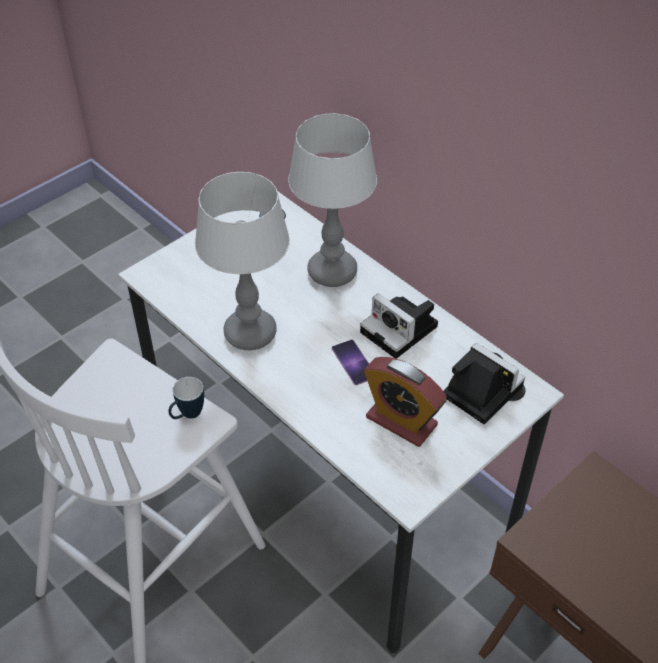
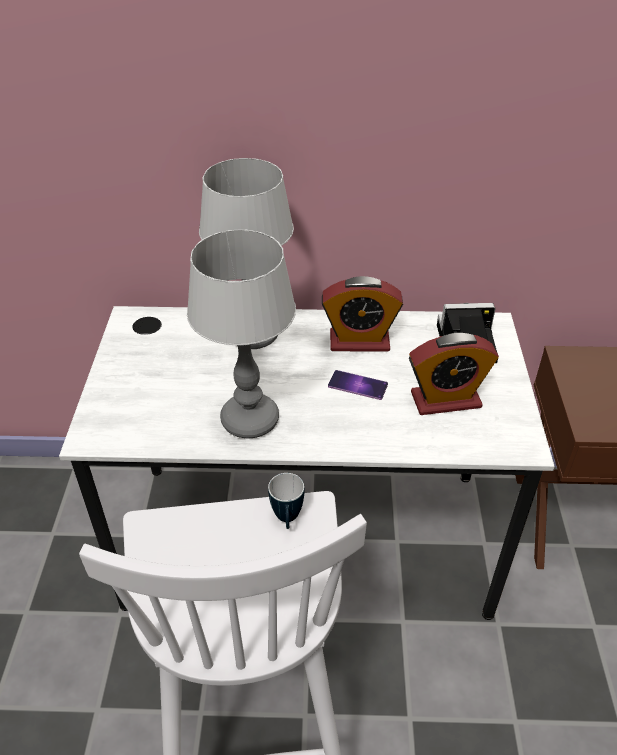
camera: 45 degrees left, 5 degrees down
camera [360,293,438,359] -> alarm clock [322,276,403,352]

